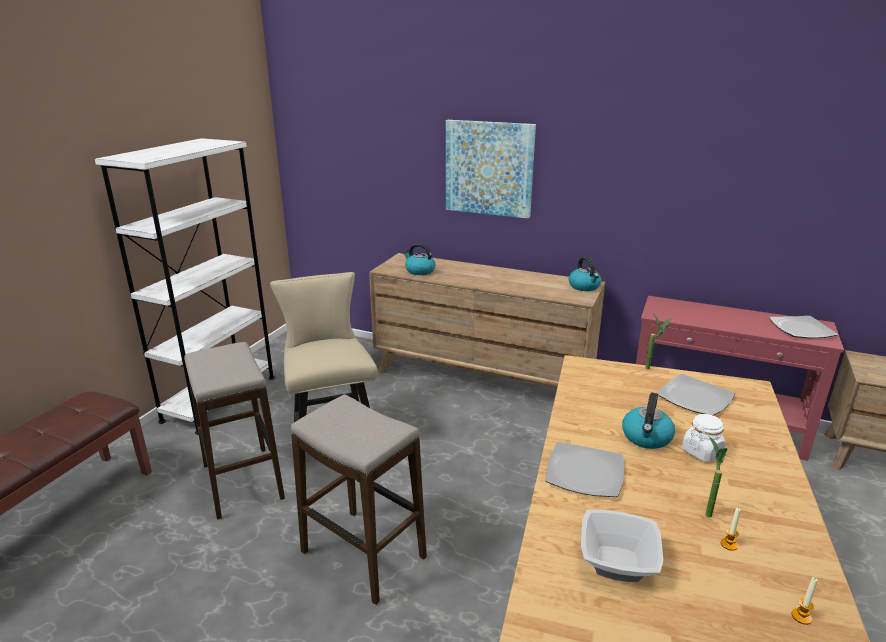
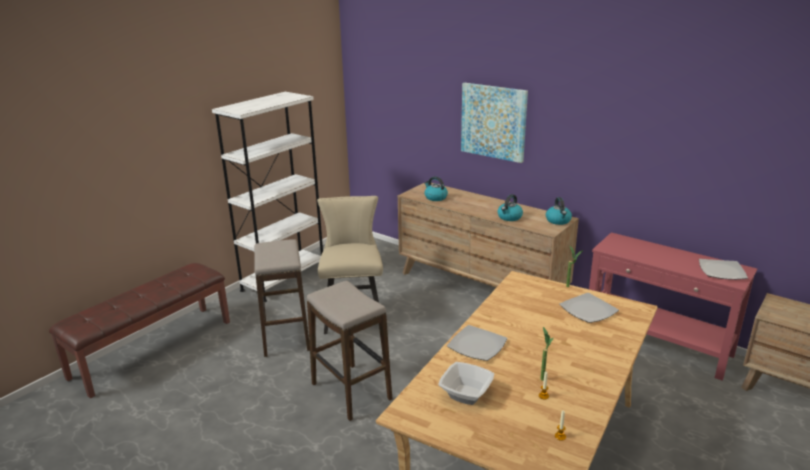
camera: 15 degrees right, 0 degrees up
kettle [622,393,675,449] -> kettle moved to [497,194,523,221]
white jar [682,414,726,462] -> none

